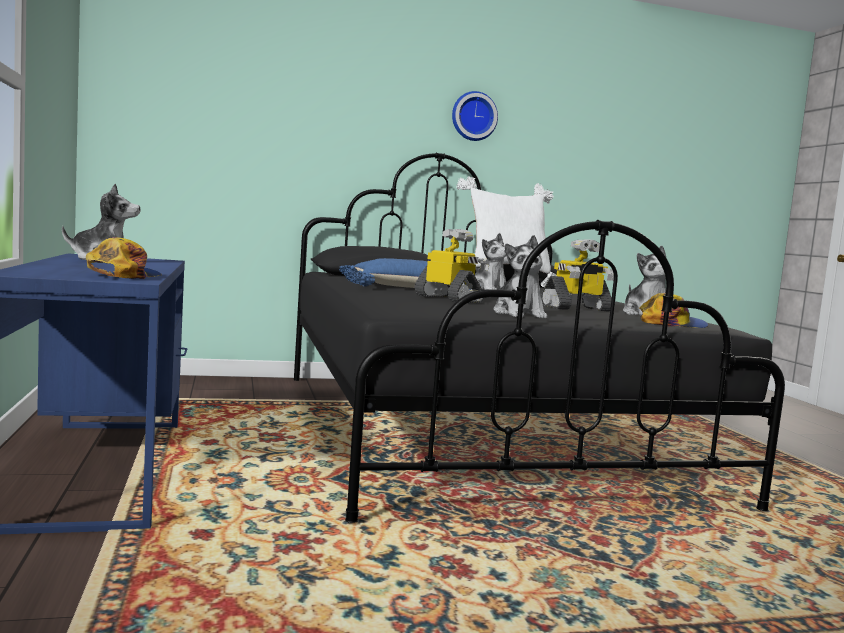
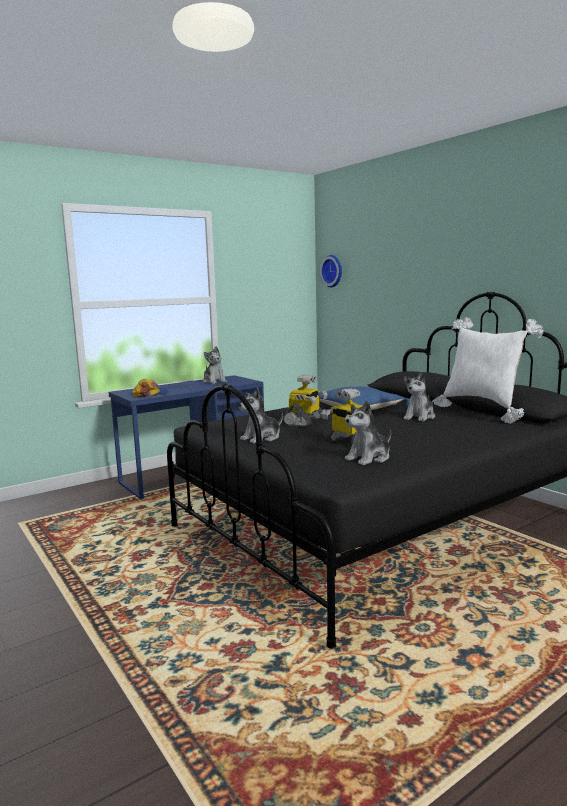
camera: 70 degrees right, 5 degrees up
wall clock [452,91,498,141] -> wall clock moved to [320,255,342,287]
cap [639,293,708,328] -> none

